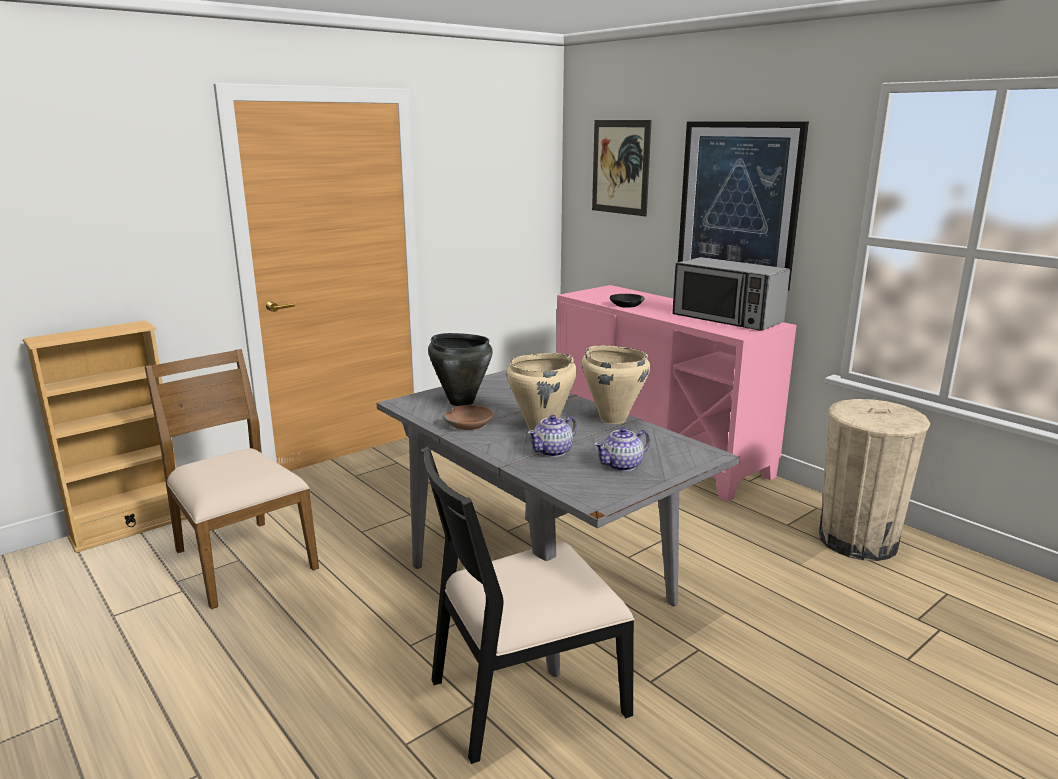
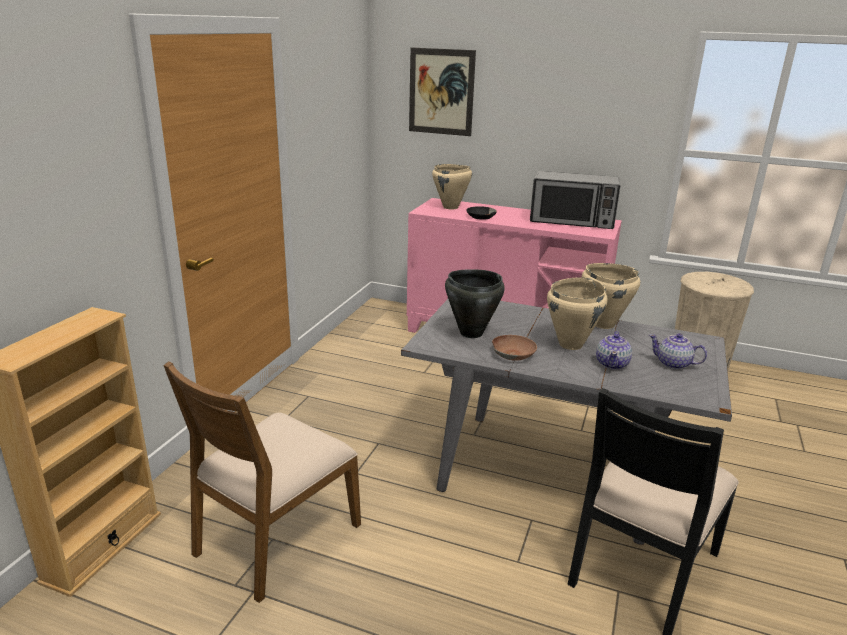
camera: 30 degrees left, 5 degrees up
brown chair [144,349,319,609] -> brown chair turned 75 degrees counterclockwise [163,361,361,603]
teapot [594,427,650,472] -> teapot turned 90 degrees clockwise [649,333,707,370]
picture [678,122,809,291] -> none
none -> beige cooking pot [432,164,472,209]

